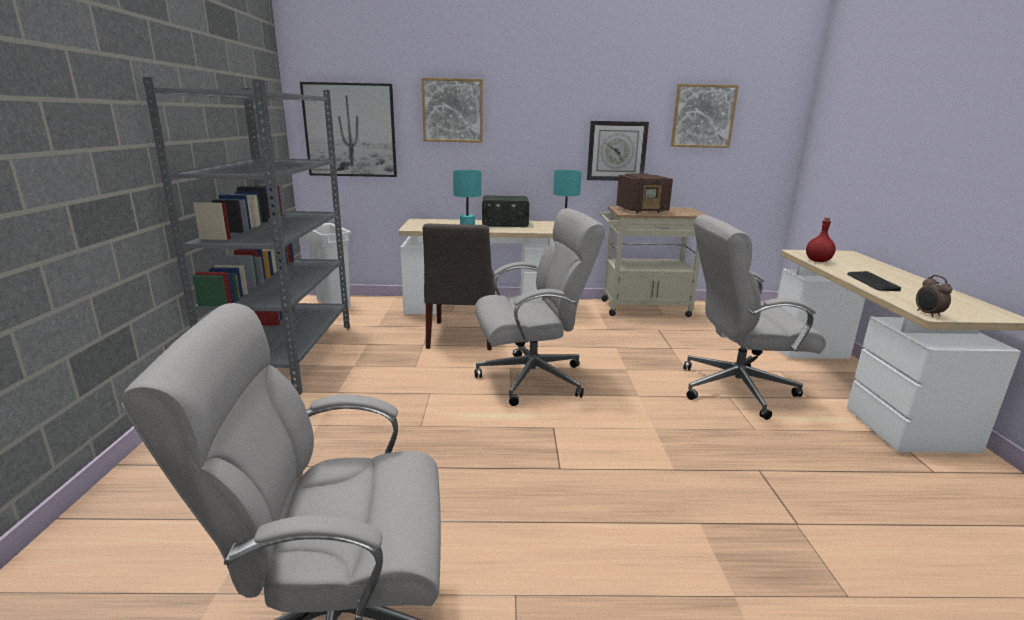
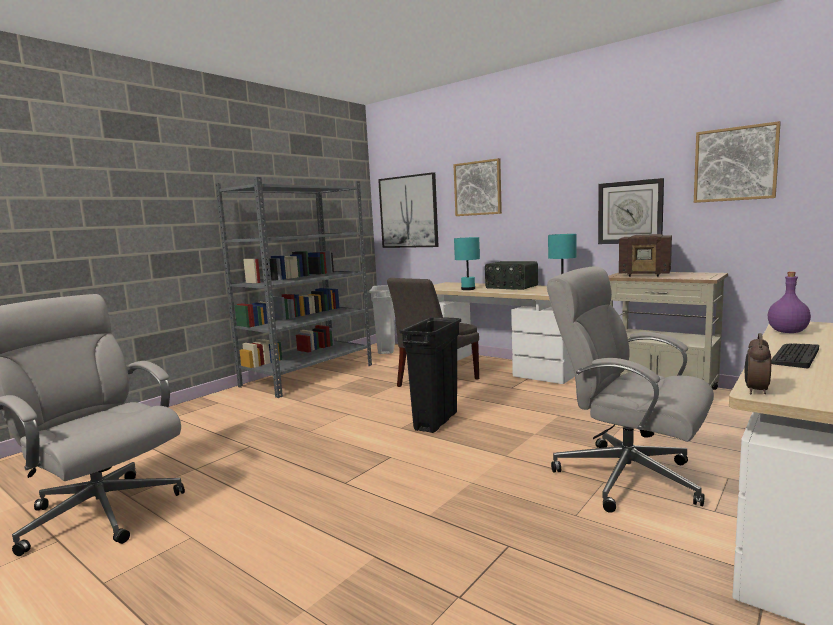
camera: 40 degrees right, 10 degrees down
grey office chair [475,208,606,406] -> black trash can [400,317,461,433]
red bottle [806,217,836,262] -> purple bottle [768,272,811,333]

